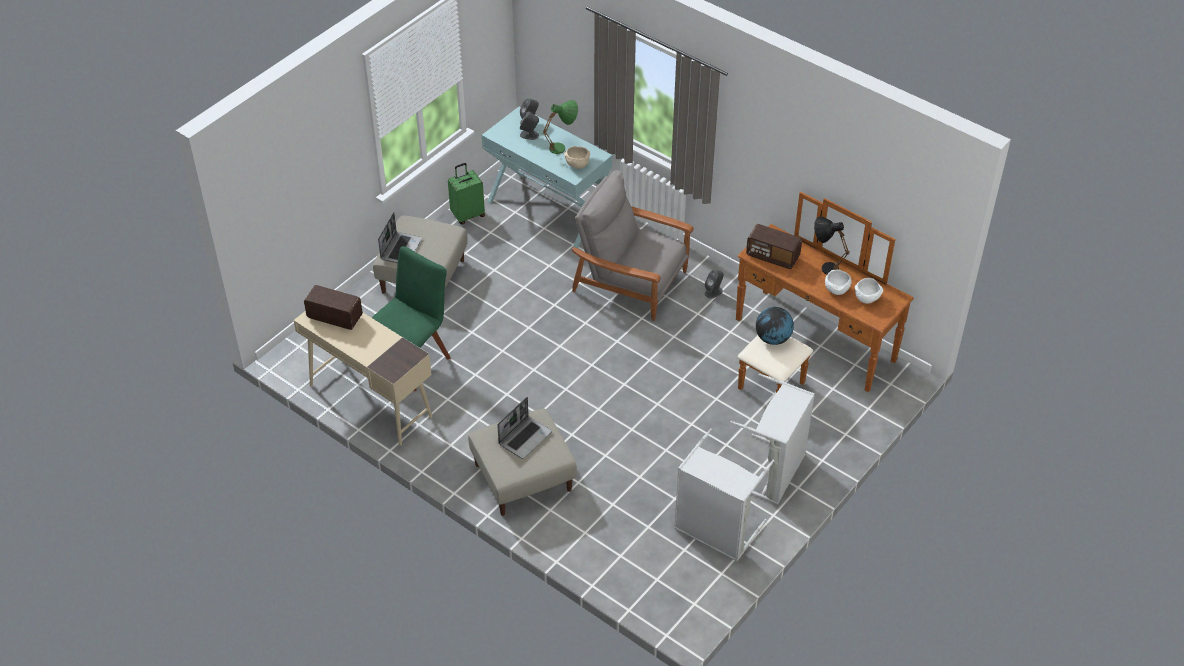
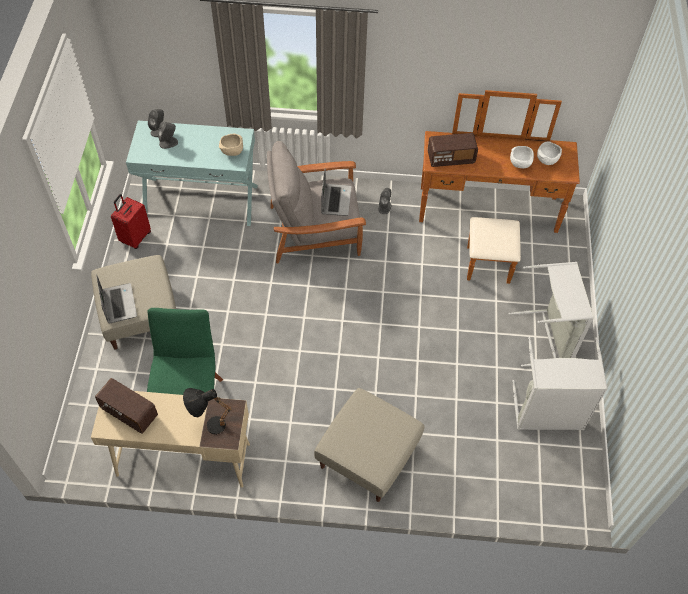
camera: 35 degrees left, 10 degrees up
radio [304,285,363,330] -> radio turned 135 degrees counterclockwise [95,378,158,434]
green suitcase [448,163,485,224] -> red suitcase [111,194,151,249]
laptop [497,397,552,459] -> laptop moved to [321,167,351,216]
green table lamp [543,100,578,154] -> none
globe [756,307,794,345] -> none
black table lamp [814,216,850,274] -> black table lamp moved to [183,388,232,434]

